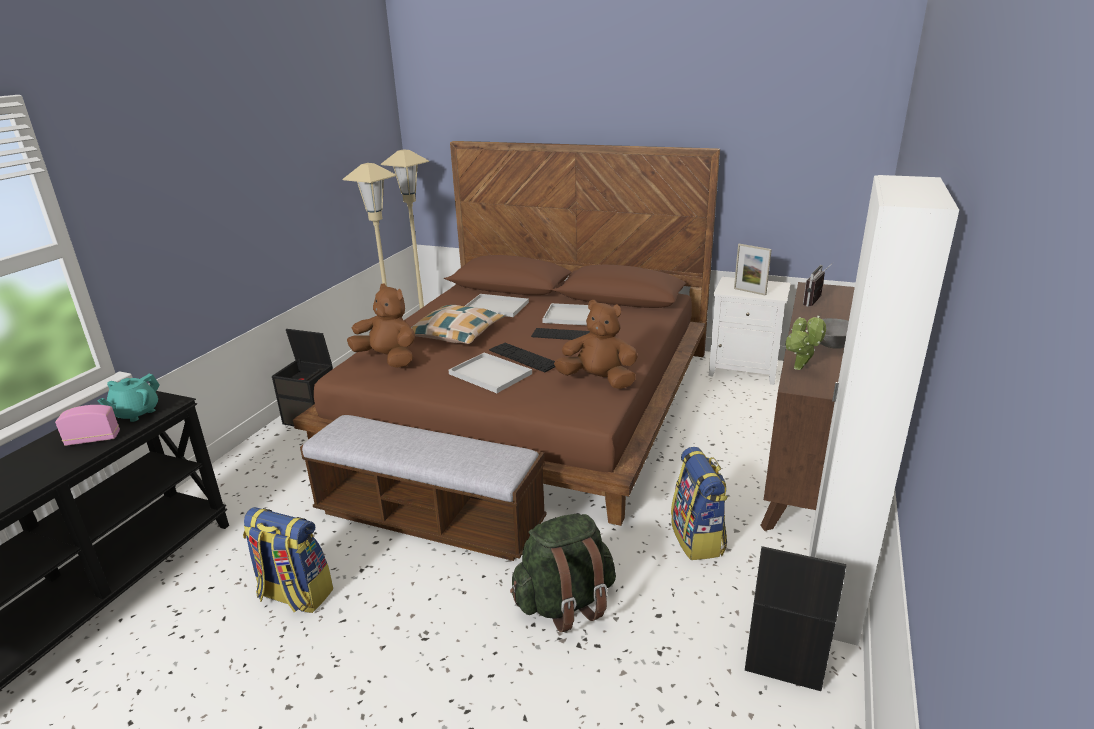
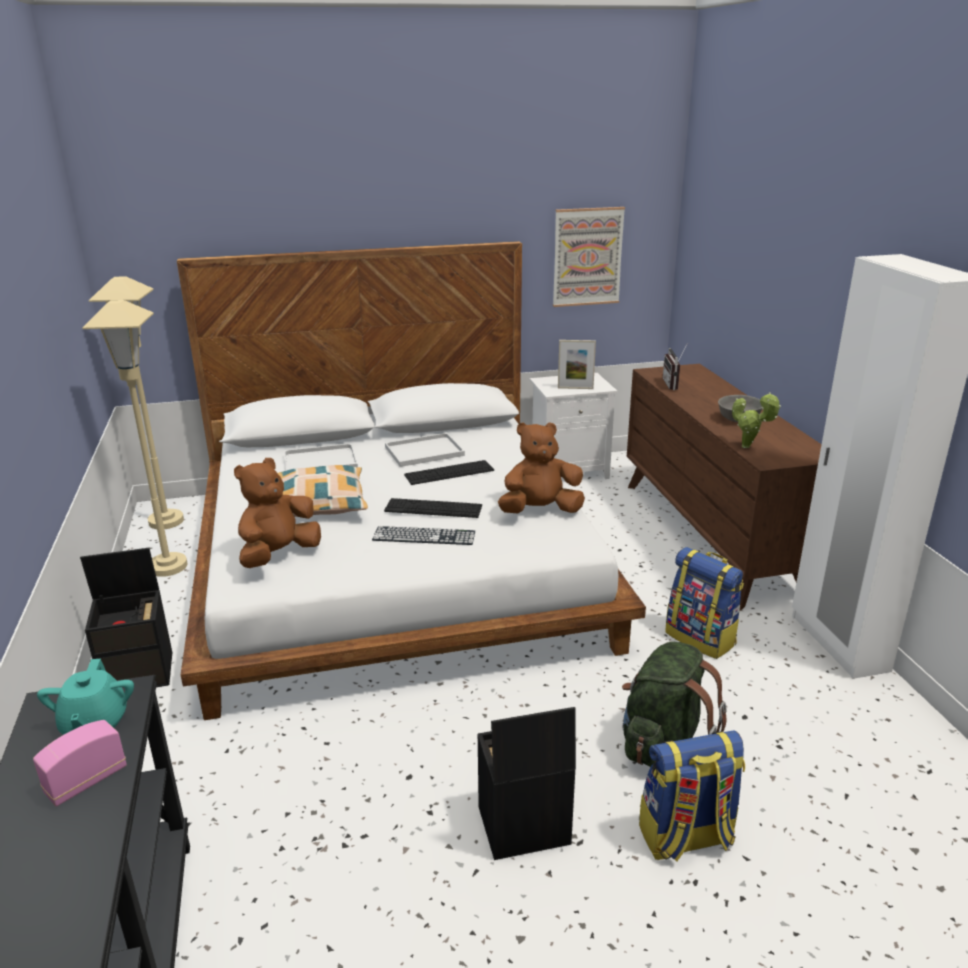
camera: 35 degrees left, 0 degrees up
backpack [243,507,333,613] -> backpack moved to [639,730,745,861]
brown bed [293,141,720,526] -> white bed [177,241,646,720]
bench [300,414,547,561] -> none
brown plush toy [347,284,415,368] -> brown plush toy turned 45 degrees counterclockwise [234,458,321,568]
white tray [448,352,532,393] -> keyboard [372,526,475,545]
black storage box [745,546,846,691] -> black storage box moved to [478,707,576,860]
none -> picture [553,207,625,307]

